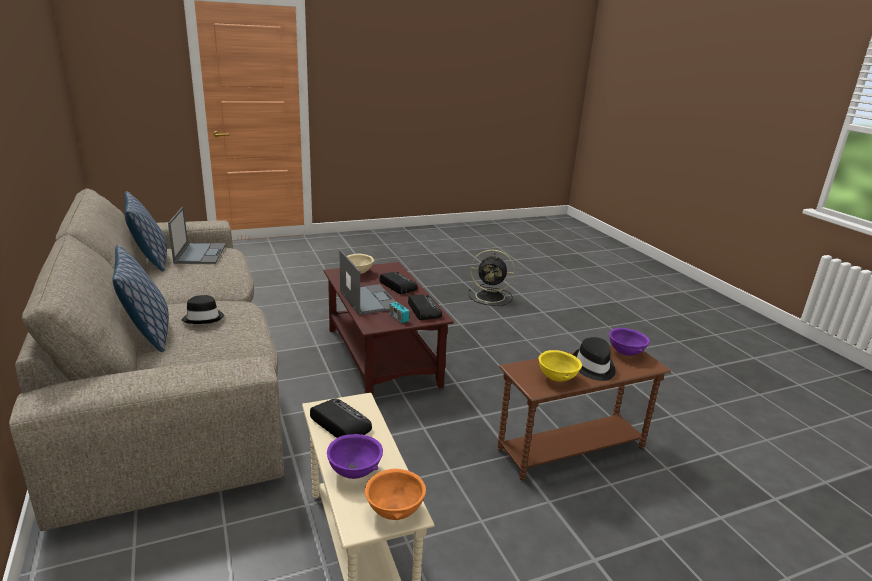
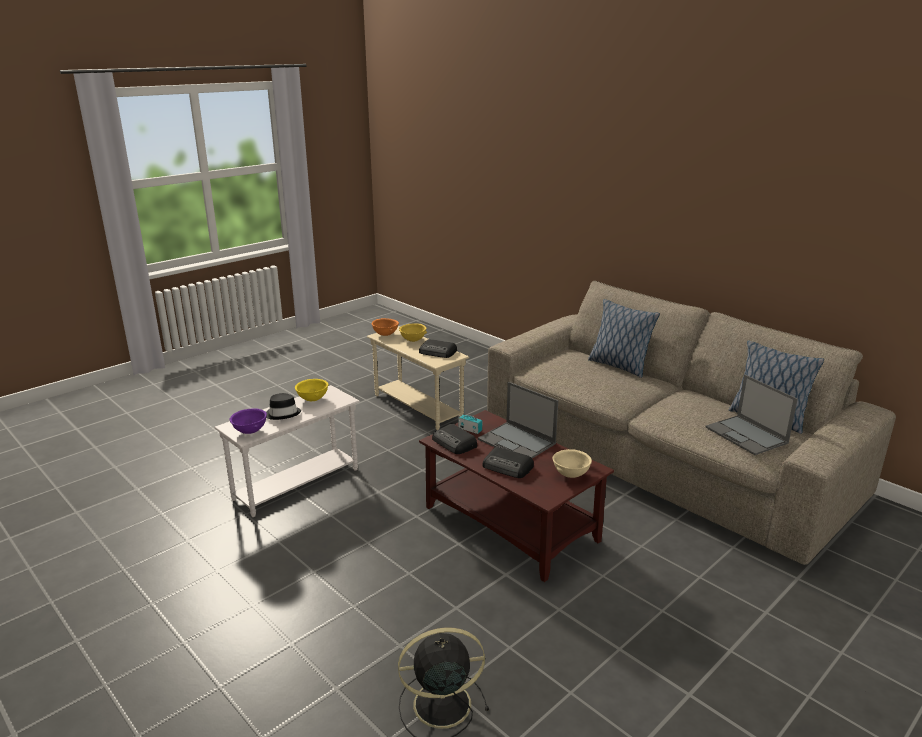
camera: 160 degrees right, 0 degrees up
black hat [181,295,224,324] -> none
purple bowl [327,434,383,479] -> yellow bowl [399,323,427,342]
brown side table [497,345,671,481] -> white side table [215,385,360,517]

